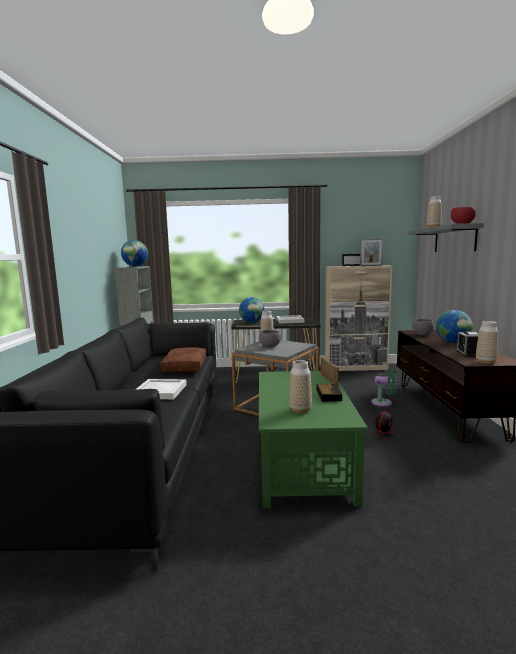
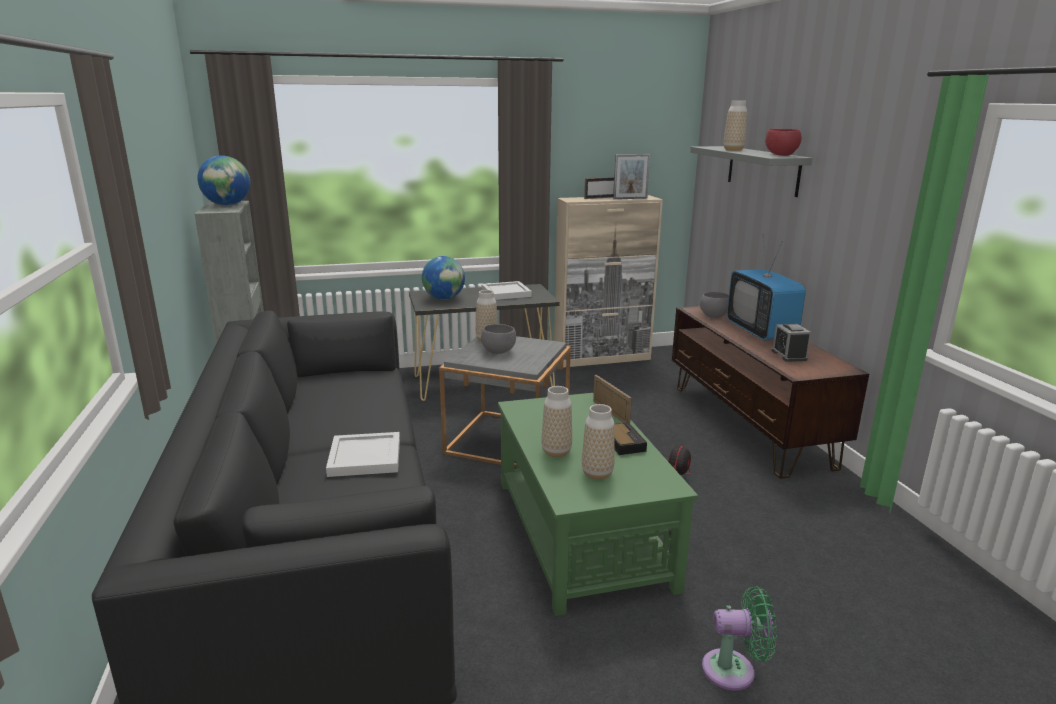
camera: 15 degrees left, 10 degrees up
brown pillow [160,347,206,372] -> none
green fan [371,368,396,407] -> green fan moved to [702,586,777,691]
globe [436,310,473,343] -> television [727,236,806,341]
vase [476,321,498,364] -> vase moved to [541,386,572,457]

